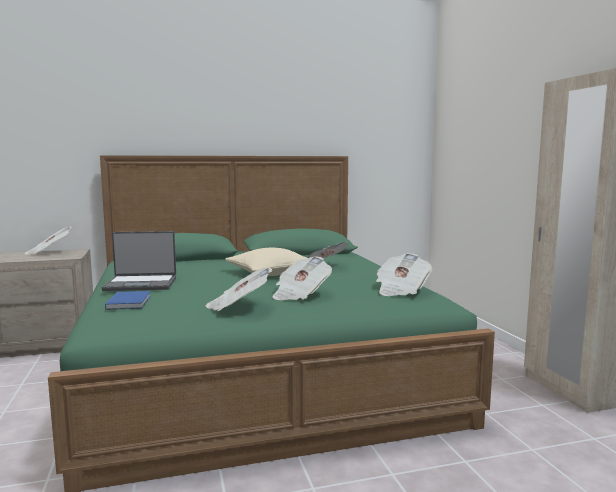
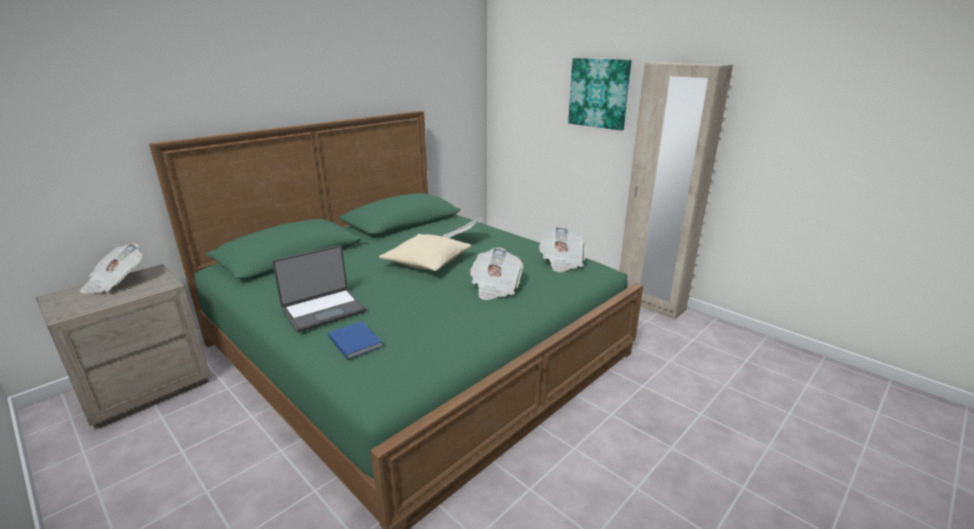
camera: 30 degrees left, 15 degrees up
newspaper [206,268,272,311] -> none
none -> picture [568,58,632,130]

